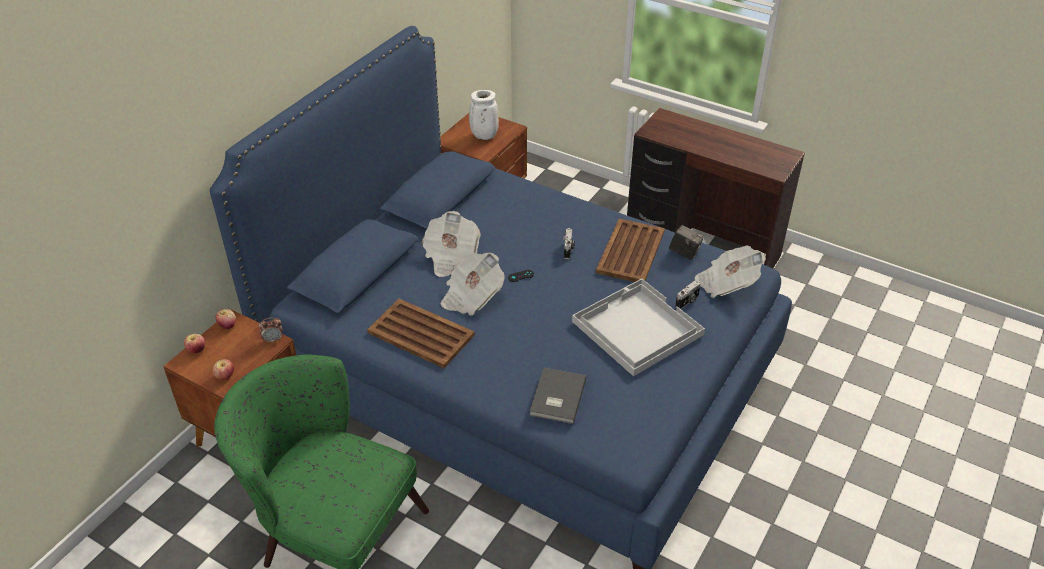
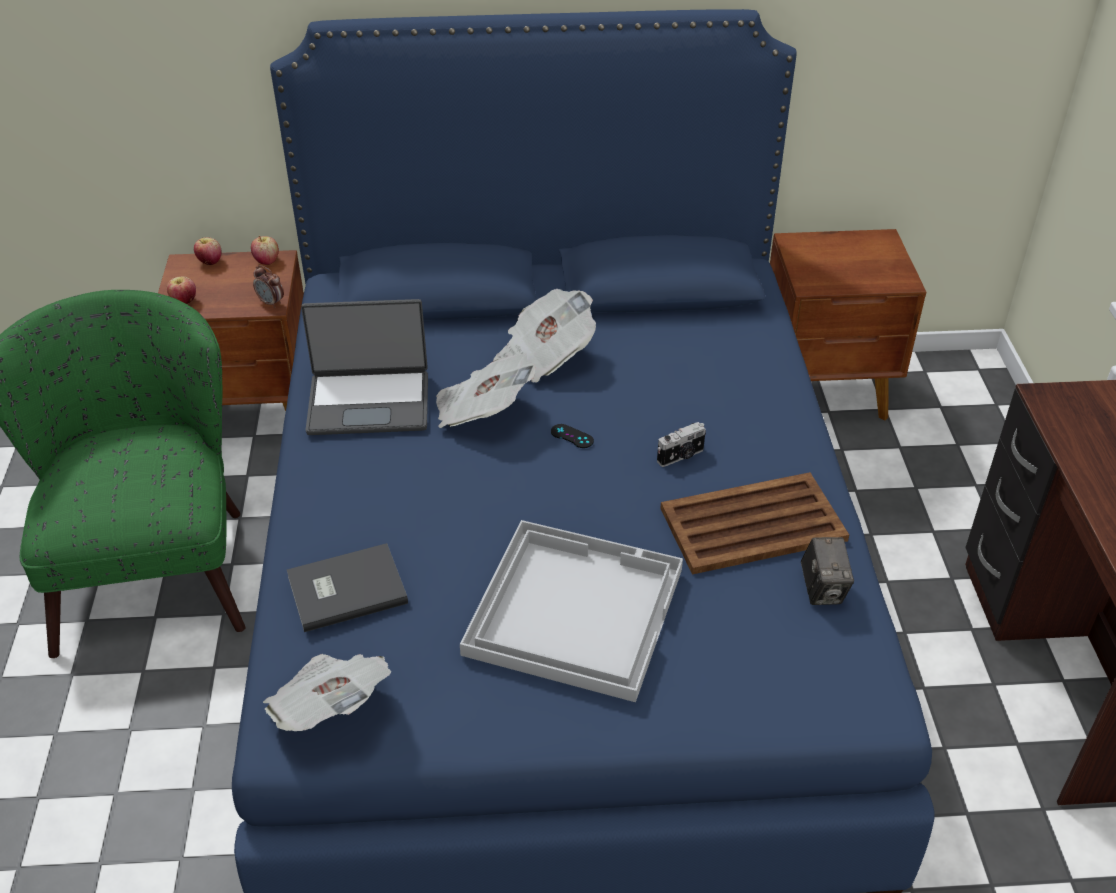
camera: 55 degrees right, 0 degrees up
brown tray [367,299,475,368] -> laptop [301,299,428,435]
white vase [469,90,499,140] -> none
camera [675,280,700,309] -> none
newspaper [695,246,766,298] -> newspaper moved to [263,654,391,731]

